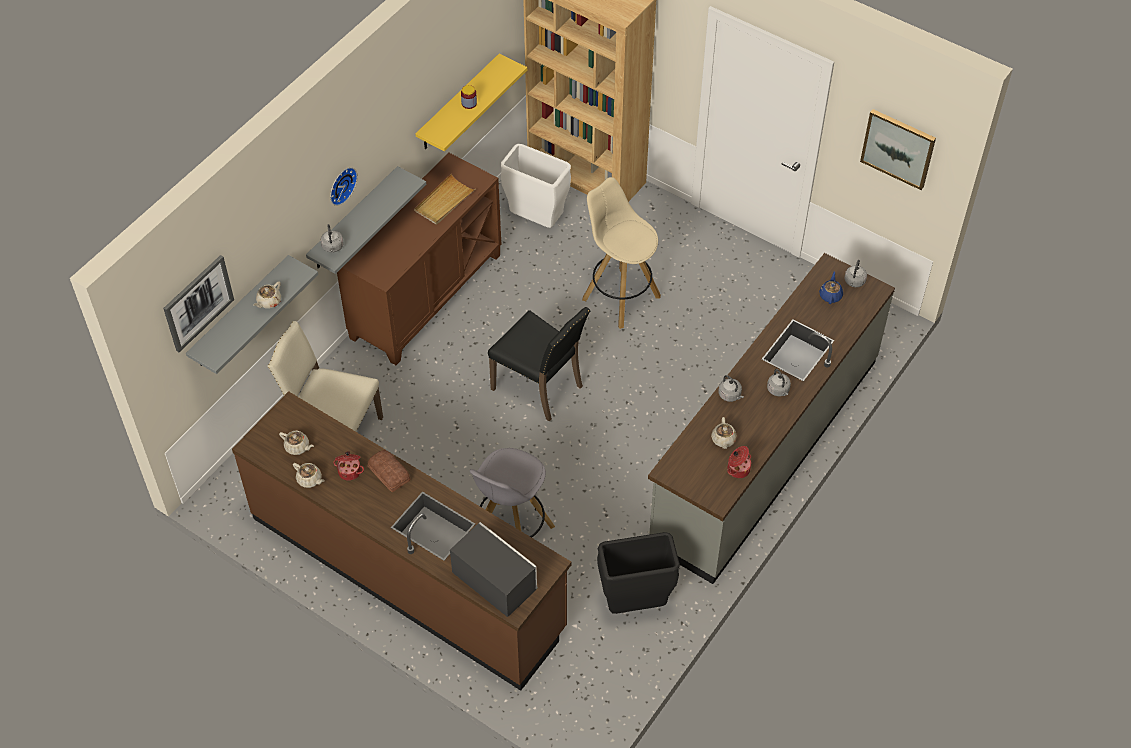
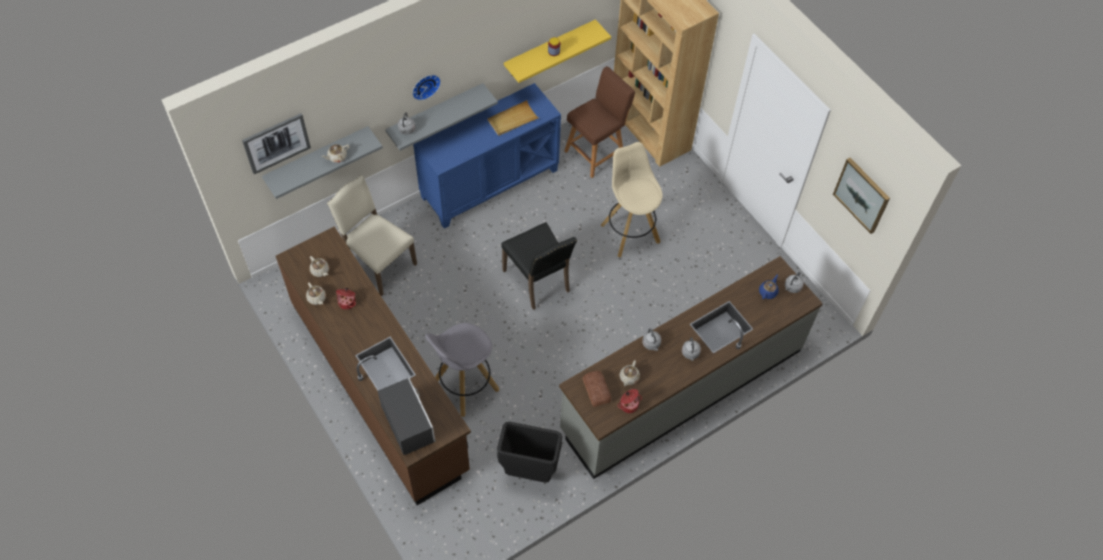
camera: 20 degrees right, 5 degrees up
brown cabinet [337,153,501,365] -> blue cabinet [413,83,561,228]
bread [367,450,411,492] -> bread moved to [583,371,611,407]
white trash can [501,144,571,228] -> brown stool [564,66,635,178]

